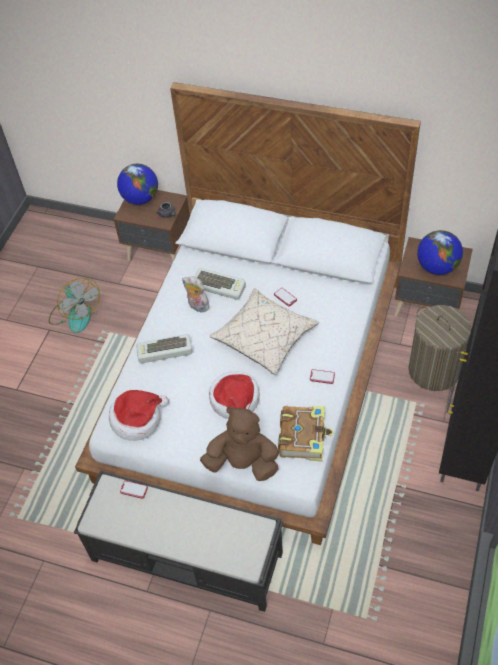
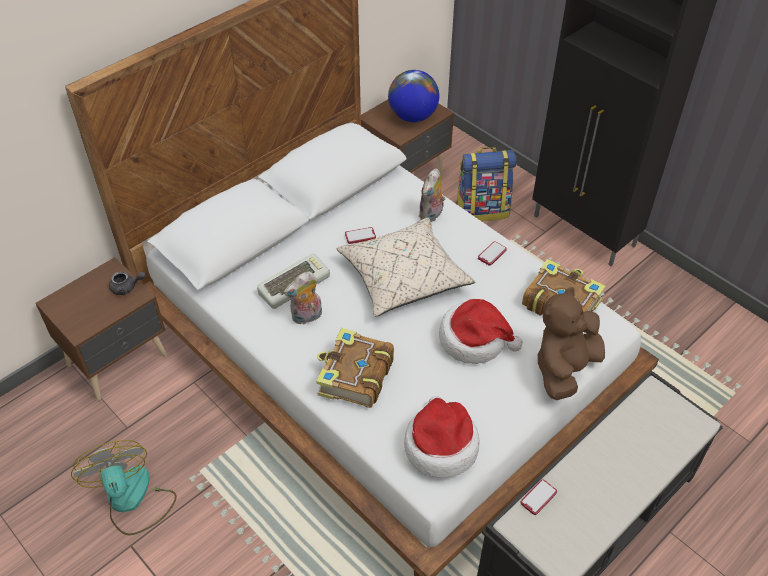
camera: 65 degrees left, 5 degrees down
fan [49,278,100,333] -> fan turned 105 degrees counterclockwise [71,440,177,536]
globe [117,164,158,205] -> none
keyboard [136,334,193,363] -> book [316,328,394,408]
laundry basket [409,305,472,391] -> backpack [456,147,517,221]
none -> plush toy [419,168,445,222]

